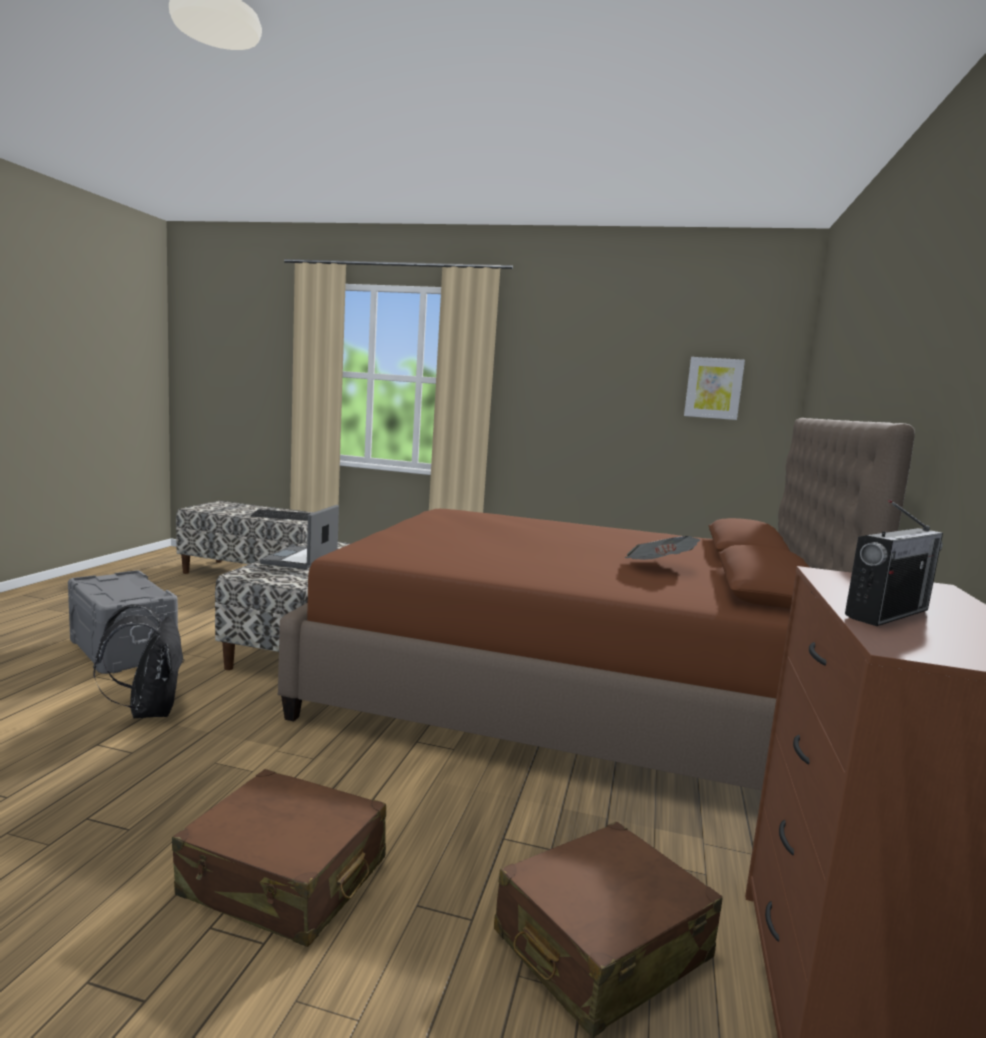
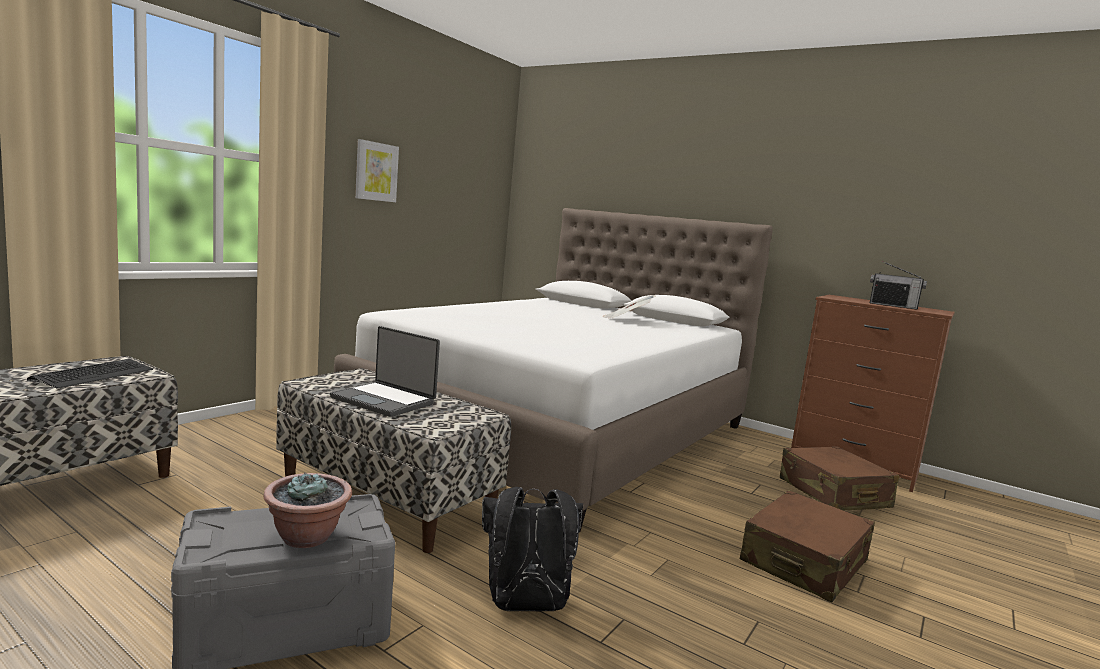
camera: 70 degrees left, 0 degrees up
brown bed [277,418,915,791] -> white bed [334,208,773,532]
picture [684,357,745,420] -> picture moved to [355,139,399,202]
radio [845,500,943,626] -> radio turned 135 degrees clockwise [870,261,927,310]
none -> potted plant [264,472,352,548]

